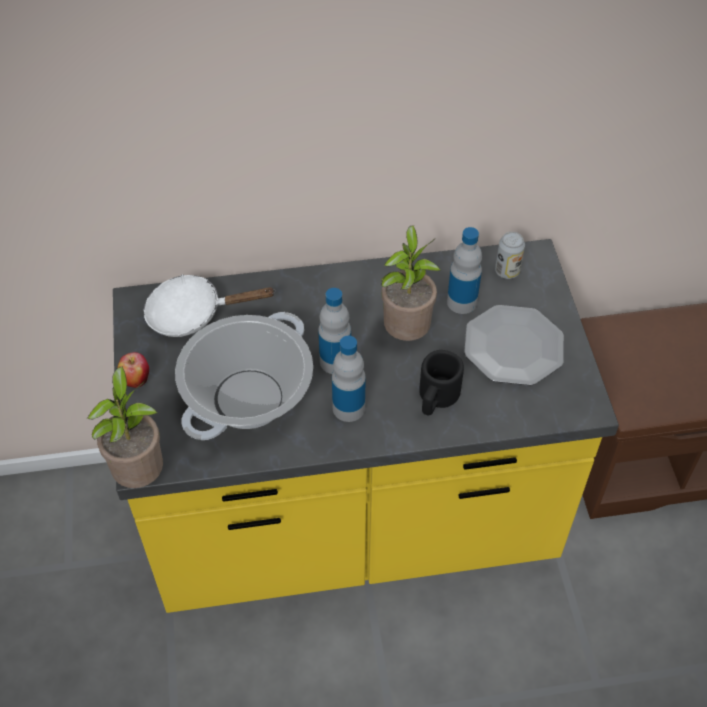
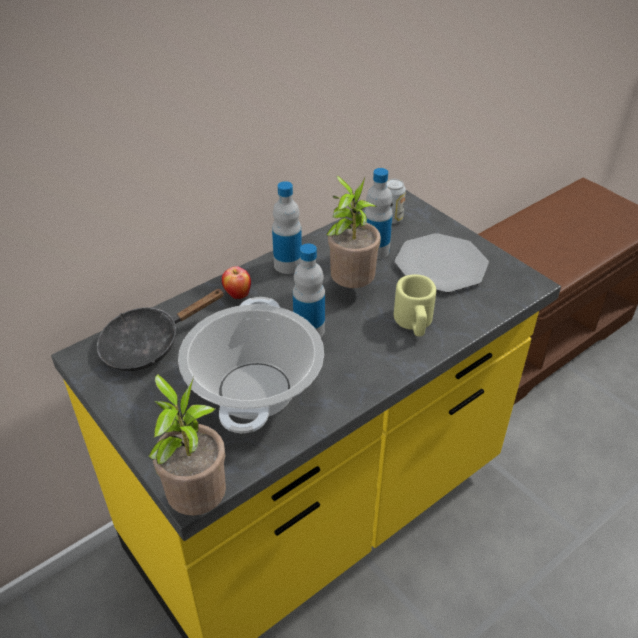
camera: 30 degrees left, 10 degrees down
apple [117,352,149,388] -> apple moved to [222,266,251,299]
white frying pan [144,274,276,337] -> black frying pan [97,289,225,371]
bottle [332,336,366,422] -> bottle moved to [272,181,302,274]
black mug [419,350,464,415] -> beige mug [394,274,436,336]

